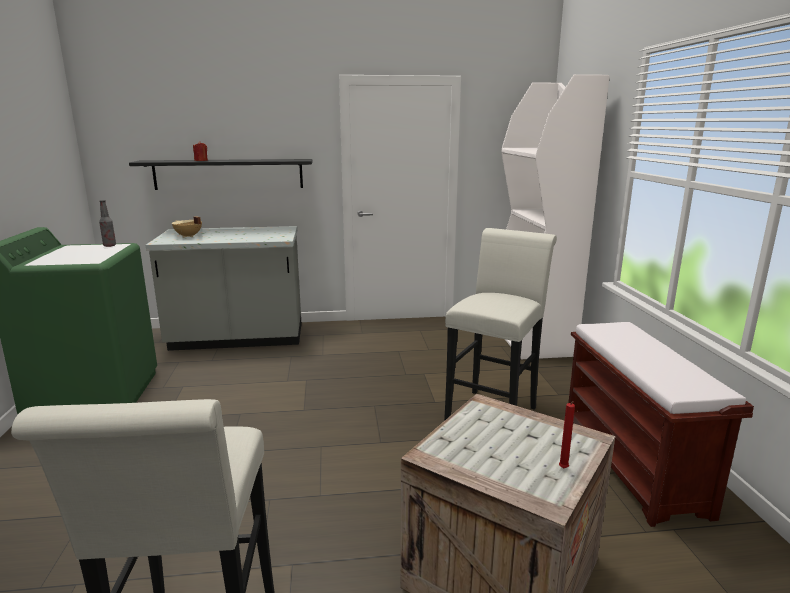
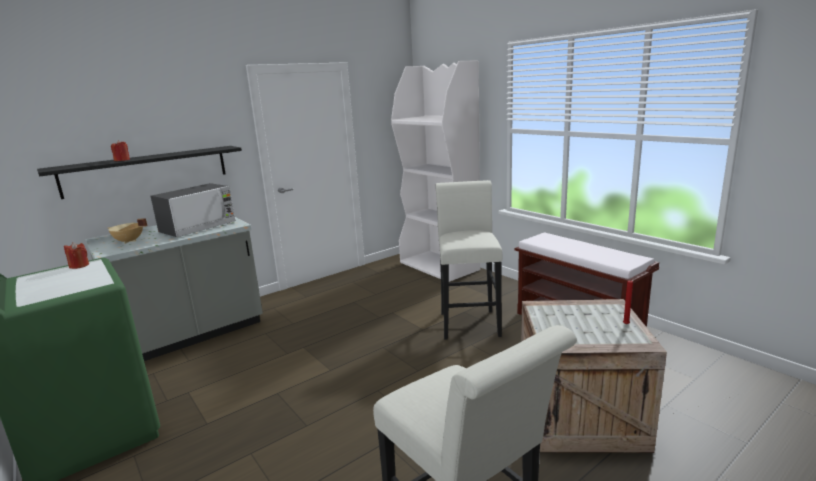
camera: 30 degrees left, 0 degrees up
bottle [99,200,116,247] -> red candle [64,242,89,269]
none -> microwave [151,183,236,237]

